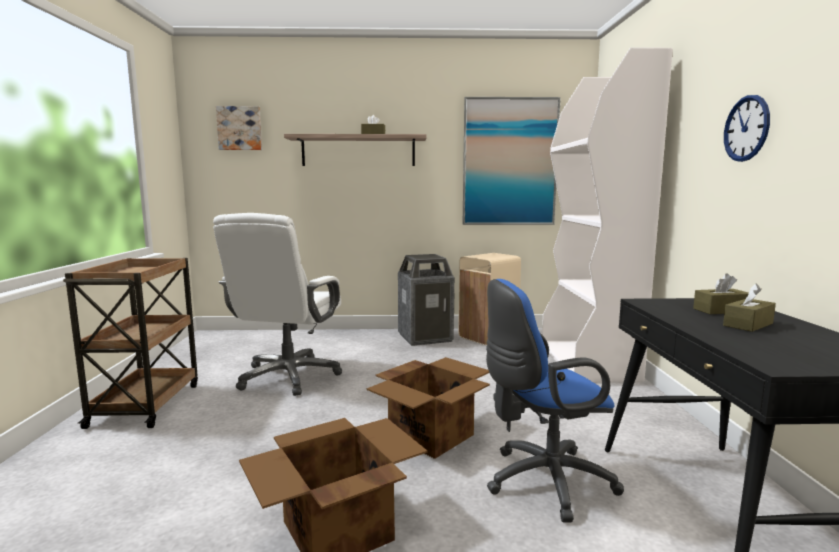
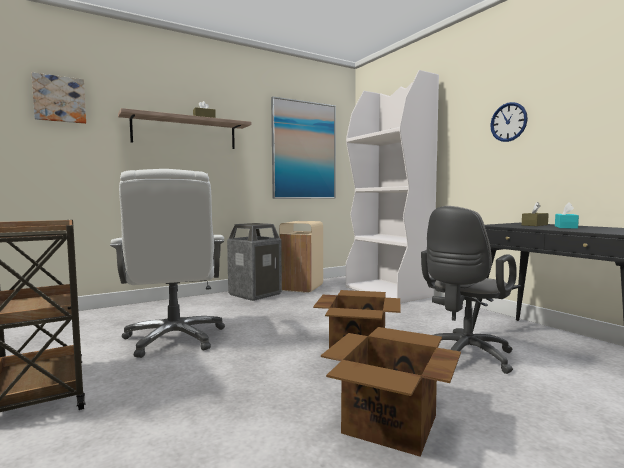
camera: 30 degrees left, 5 degrees down
blue office chair [486,279,624,523] -> grey office chair [421,206,517,374]
brown tissue box [723,283,776,332] -> turquoise tissue box [555,202,579,229]

